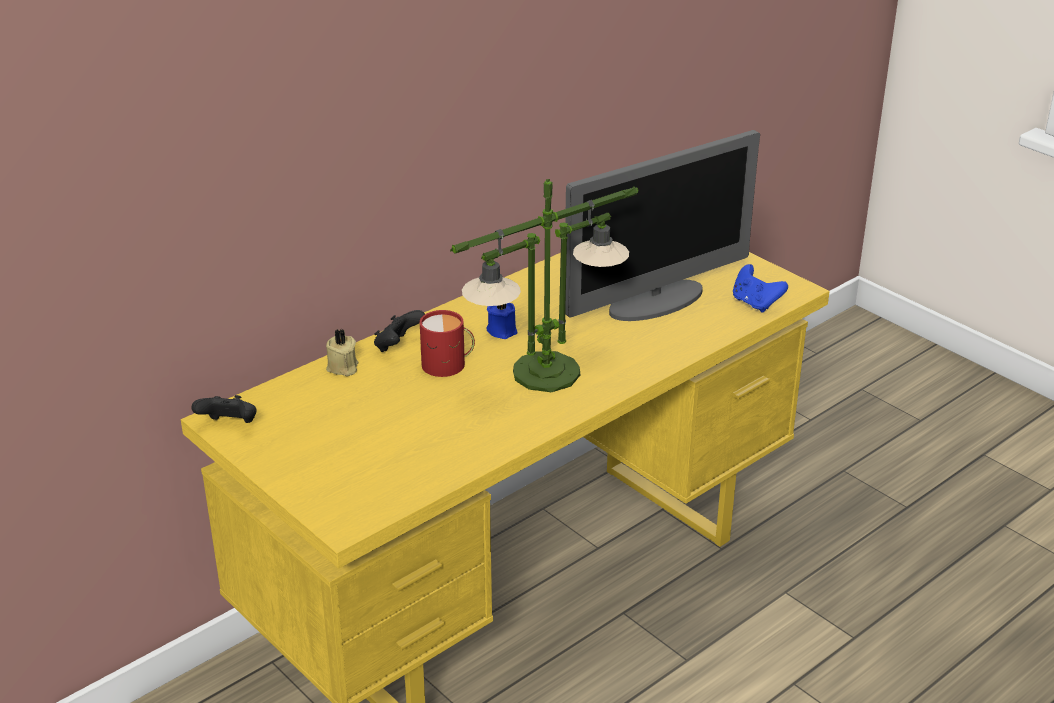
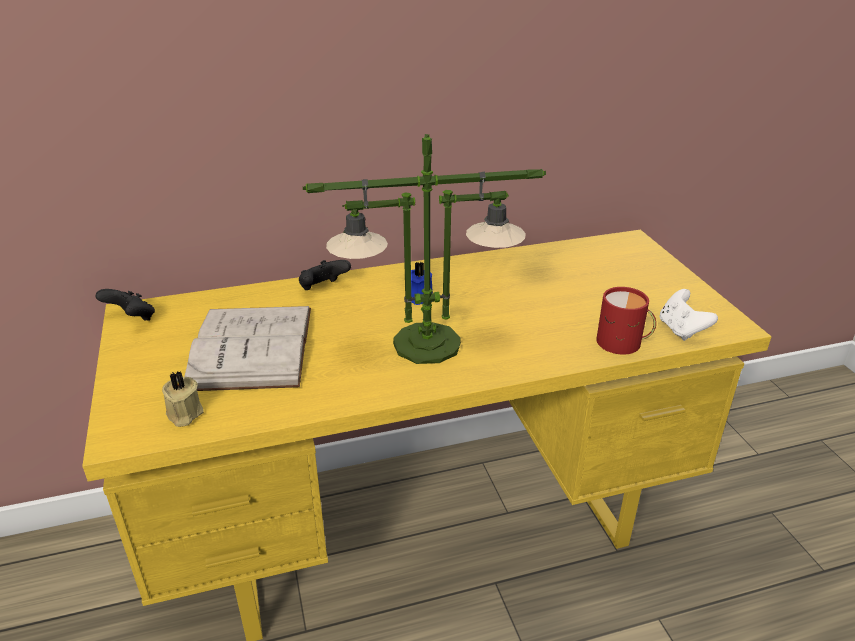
camera: 25 degrees right, 0 degrees up
beige candle [326,329,358,376] -> beige candle moved to [162,371,204,427]
red mug [420,310,475,377] -> red mug moved to [596,287,656,355]
monitor [565,130,760,321] -> none
blue game controller [733,264,788,313] -> white game controller [659,289,718,341]
none -> white book [184,306,311,391]

